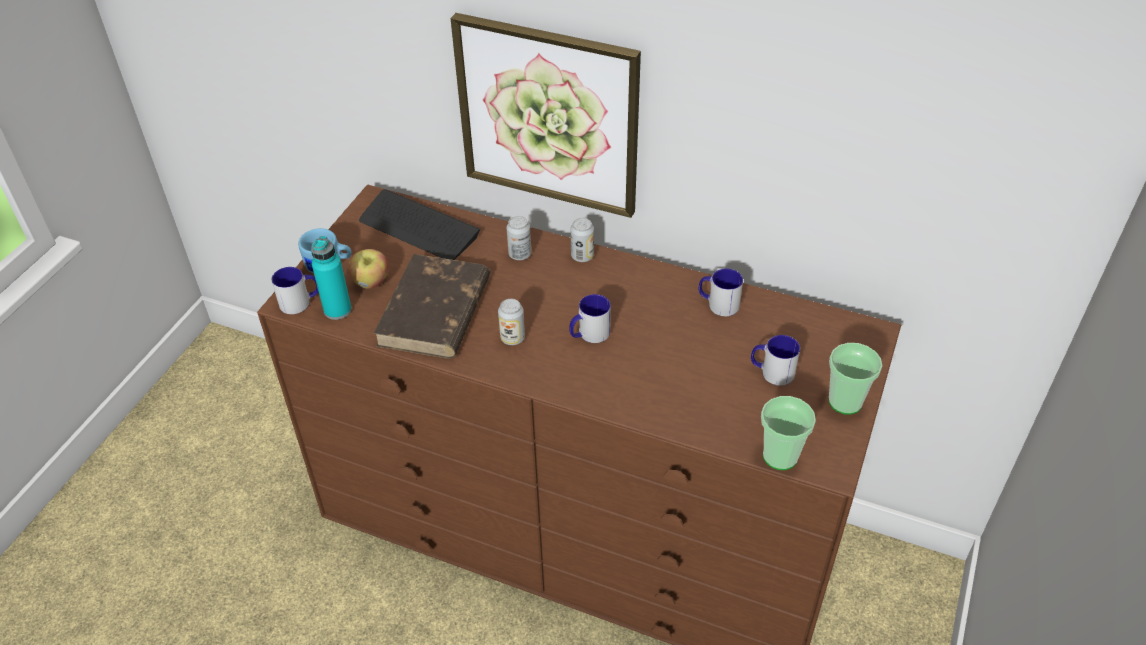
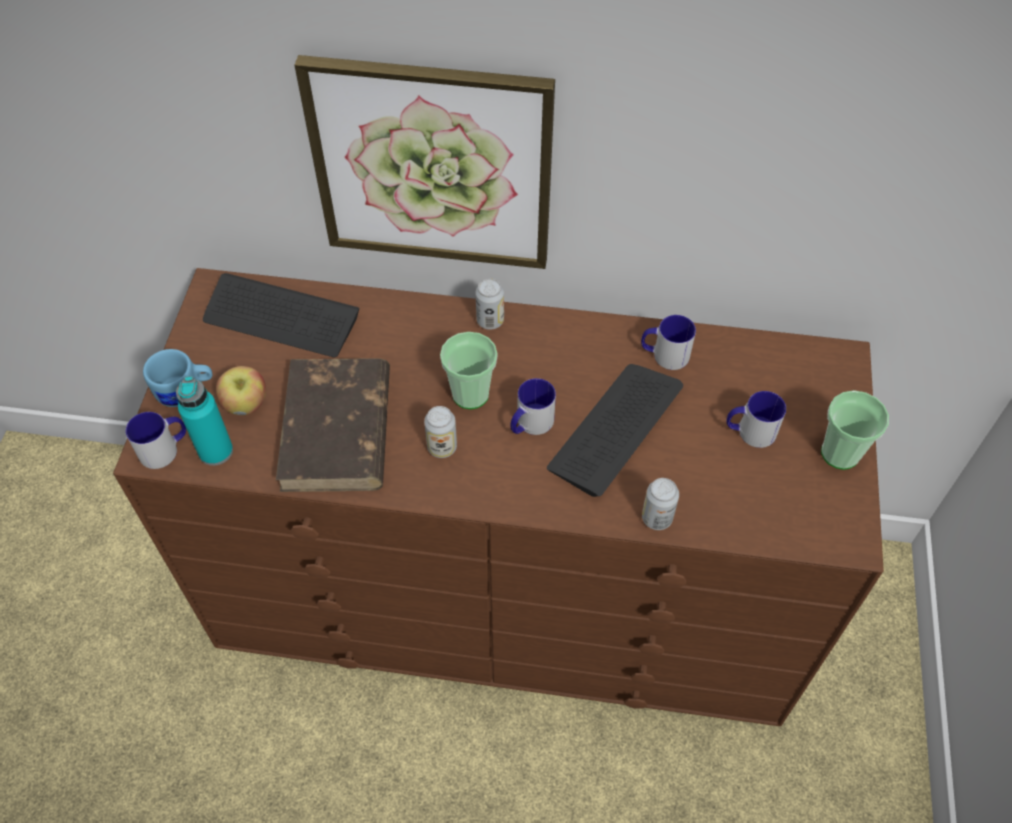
camera: 15 degrees left, 10 degrees up
can [507,216,531,260] -> can moved to [642,478,679,530]
cup [761,396,816,470] -> cup moved to [440,332,498,409]
none -> keyboard [547,364,683,497]

